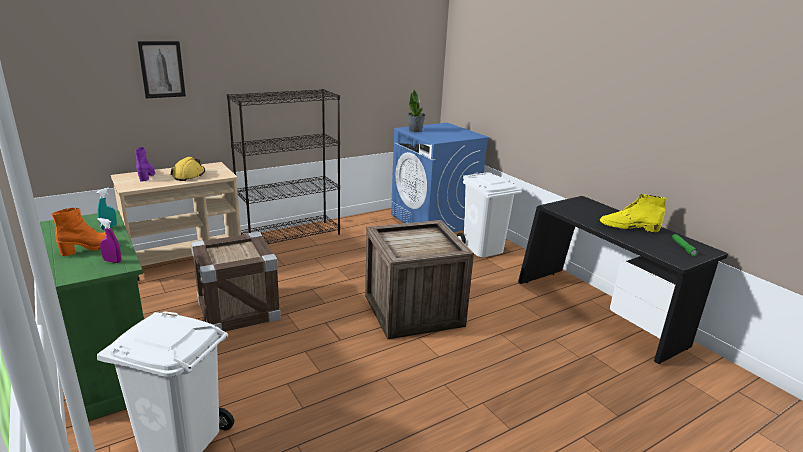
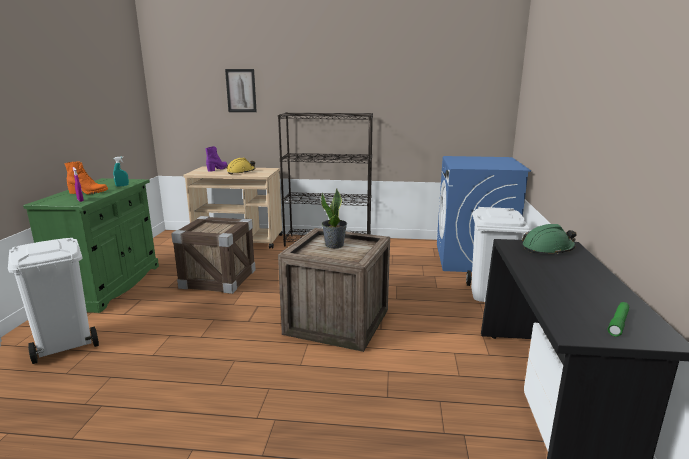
camera: 40 degrees right, 5 degrees down
potted plant [407,90,425,132] -> potted plant moved to [321,189,347,248]
yellow boot [600,194,667,232] -> none
none -> green hard hat [522,224,577,255]

